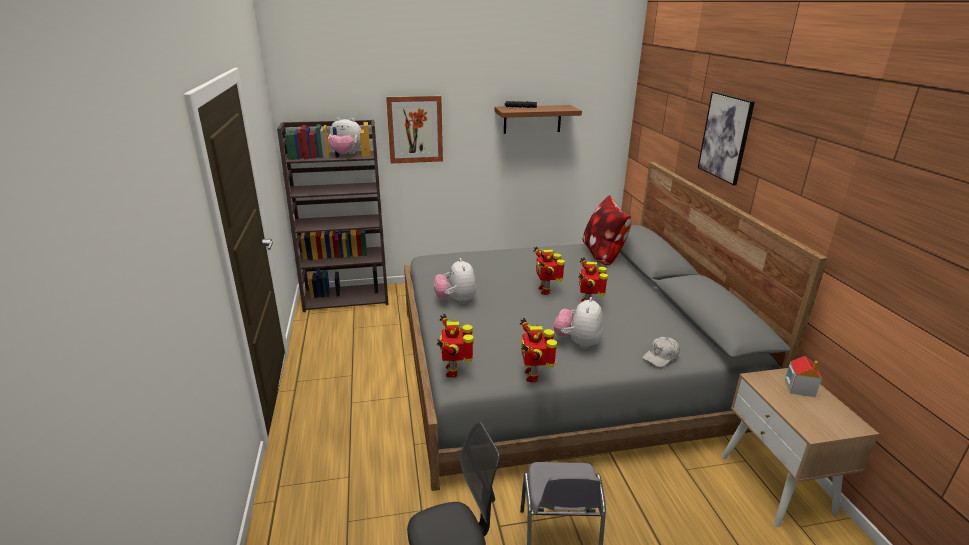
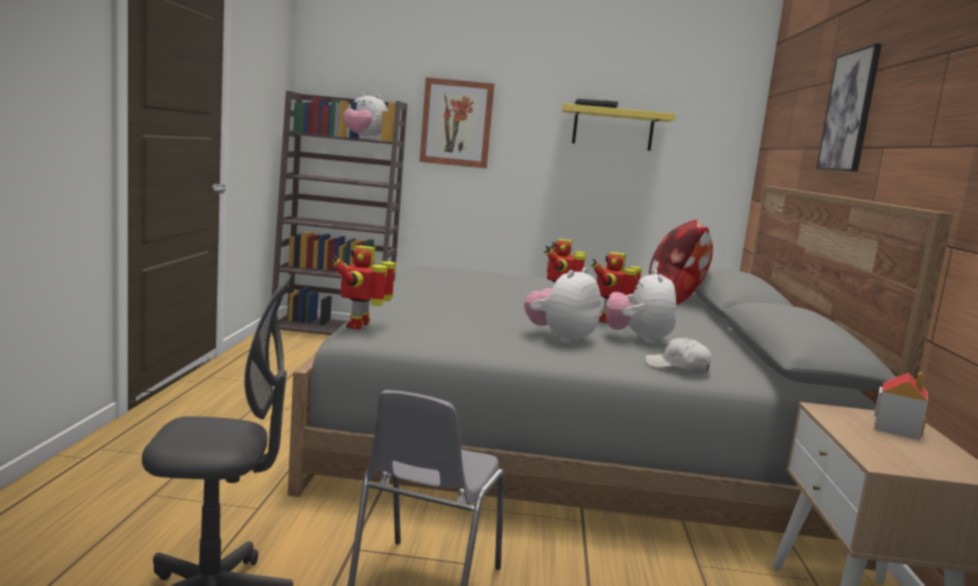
camera: 15 degrees right, 15 degrees down
plush toy [434,258,477,304] -> plush toy moved to [605,269,676,344]
brown shelf [494,105,582,134] -> yellow shelf [562,103,676,151]
toy robot [520,318,557,382] -> none
white cap [642,337,679,367] -> white cap turned 45 degrees clockwise [645,338,712,373]

